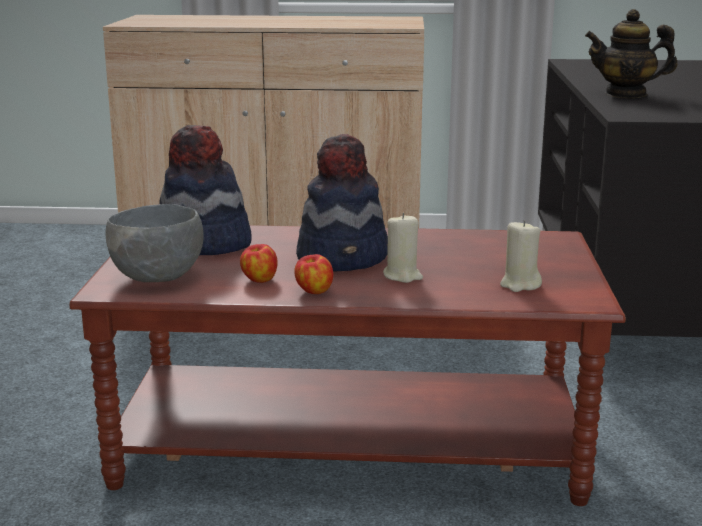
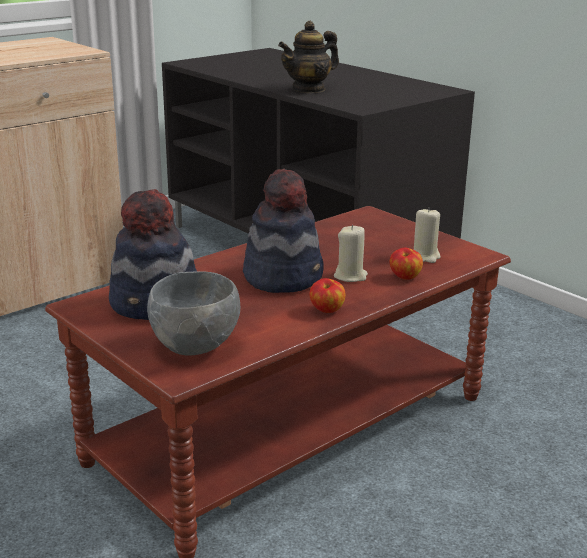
camera: 45 degrees left, 5 degrees up
apple [240,244,278,283] -> apple moved to [390,248,423,280]

